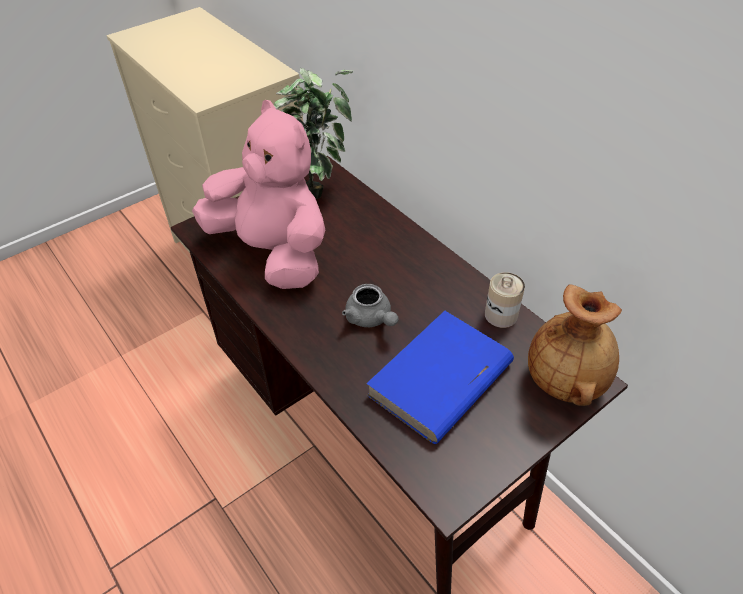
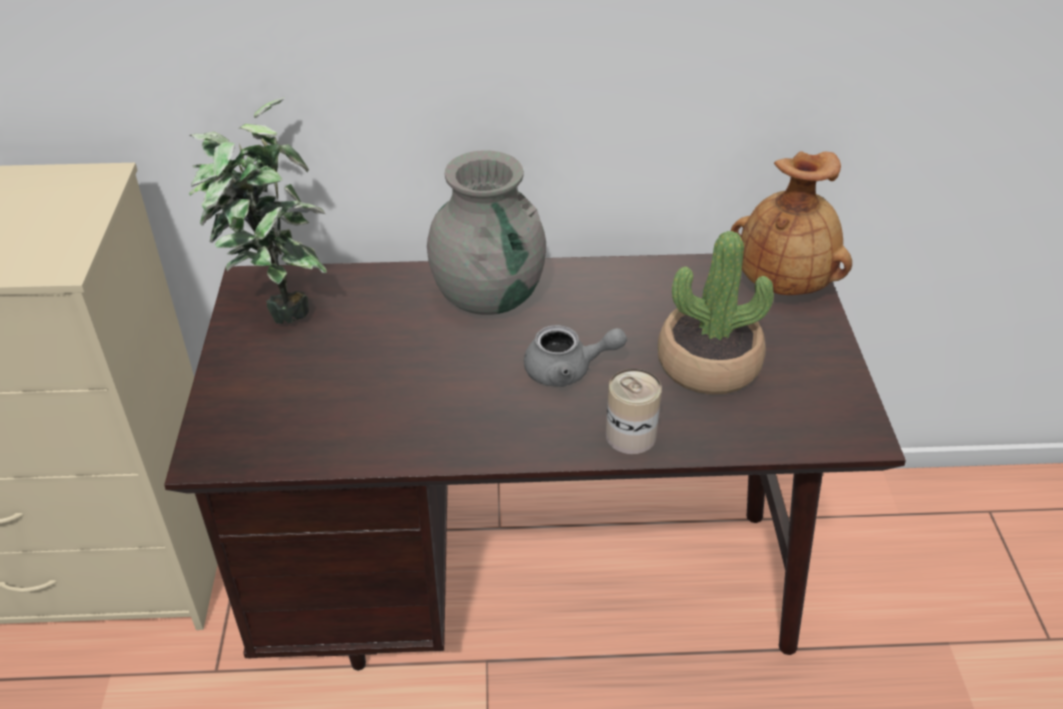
camera: 55 degrees left, 5 degrees down
pink plush toy [192,100,325,289] -> none
blue book [366,311,514,444] -> potted plant [658,231,774,395]
can [485,272,525,328] -> can moved to [606,369,662,454]
none -> grey vase [427,150,546,315]

